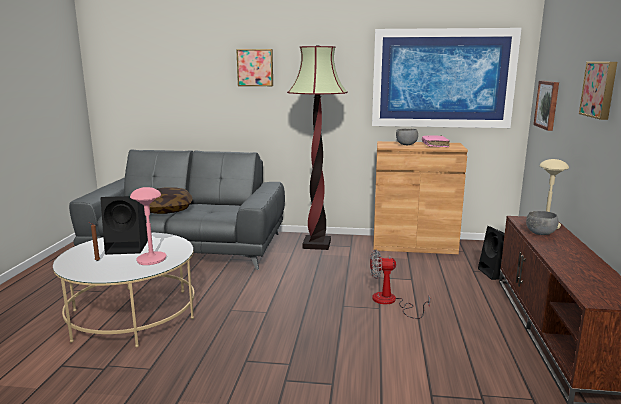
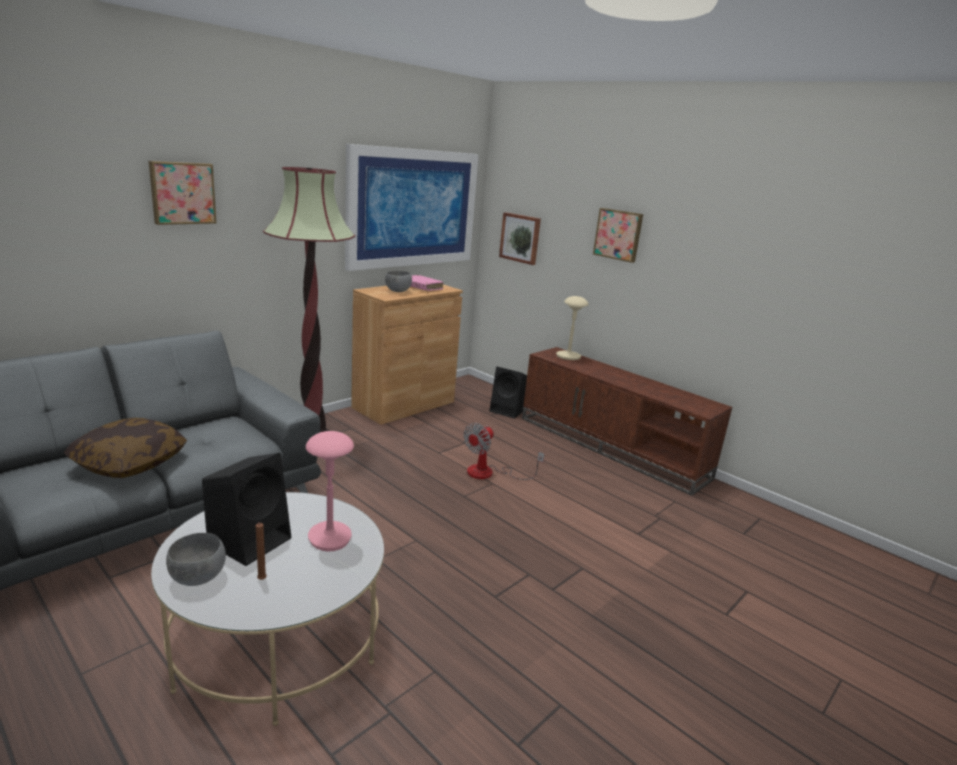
camera: 55 degrees left, 5 degrees up
grey bowl [526,211,559,235] -> grey bowl moved to [166,533,226,586]

